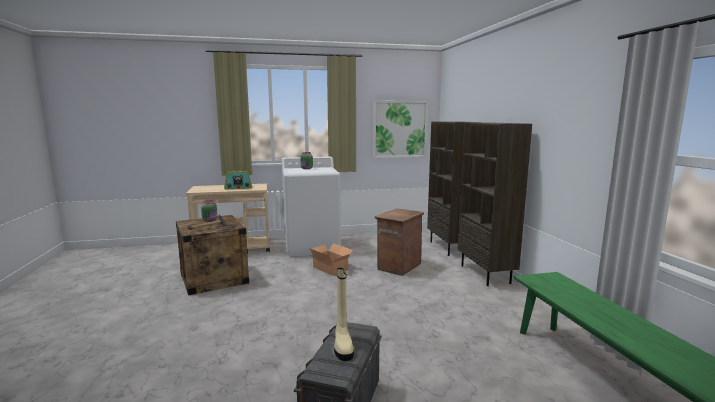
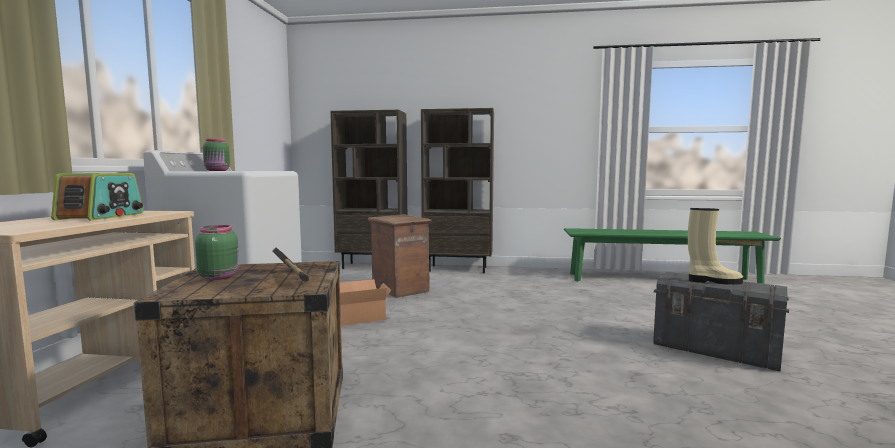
camera: 70 degrees left, 5 degrees down
picture [373,101,428,158] -> none

